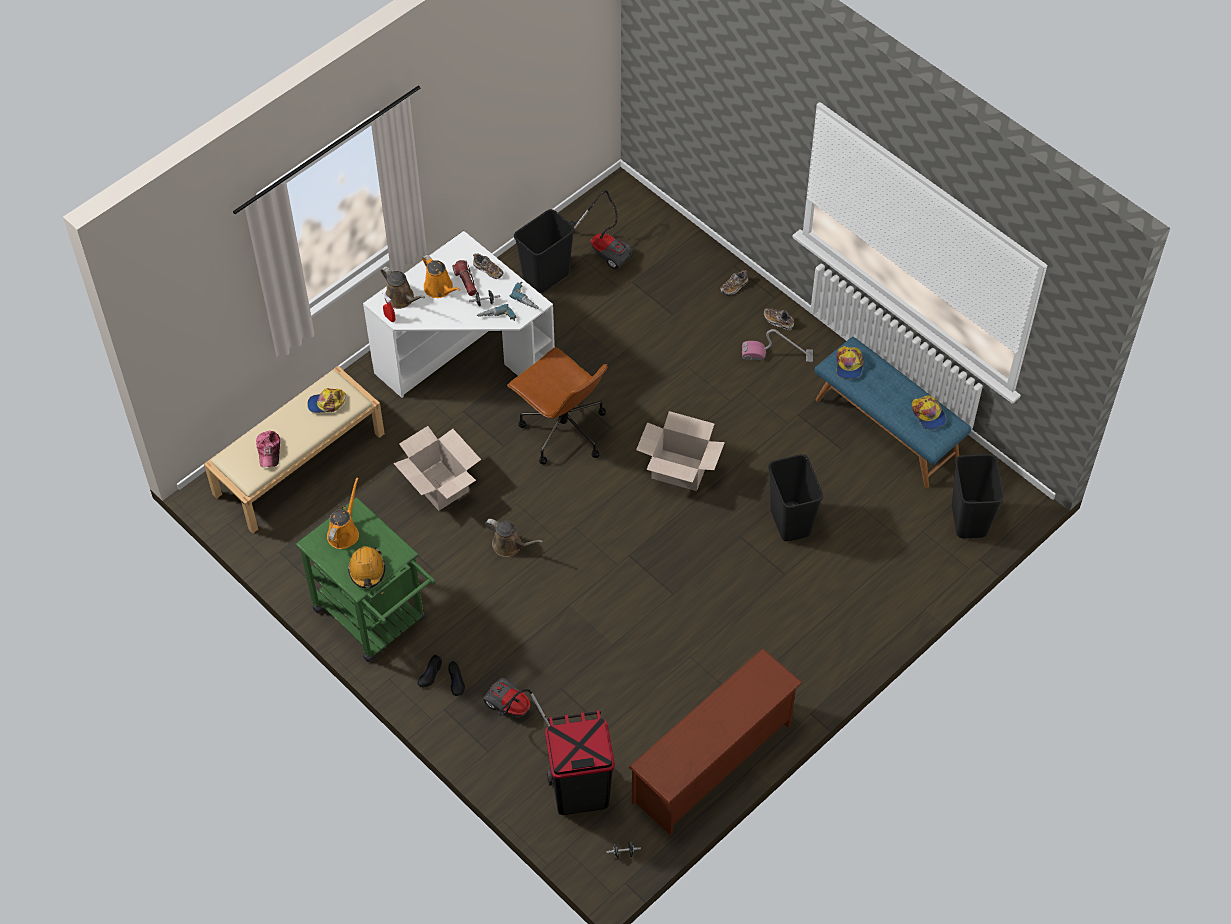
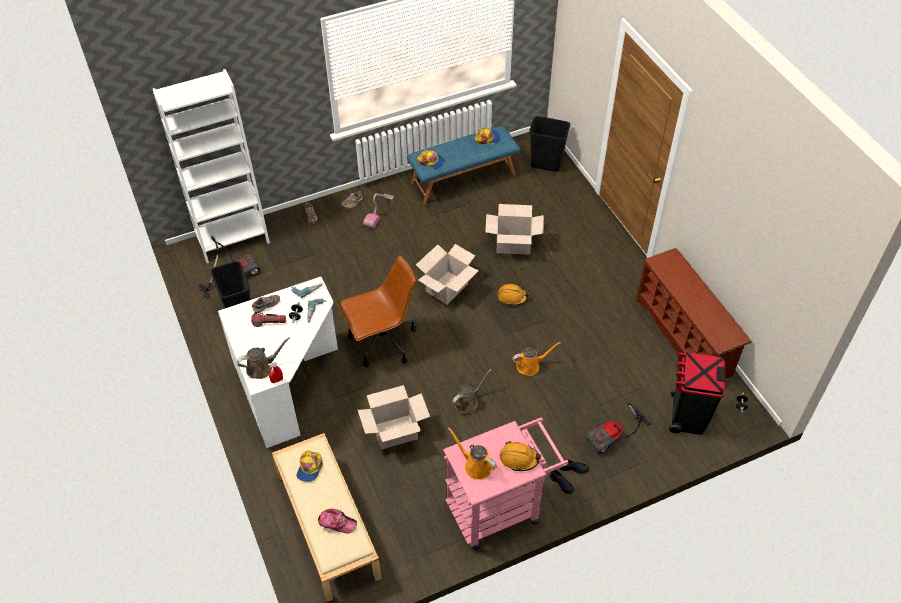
camera: 70 degrees left, 5 degrees down
green cart [295,497,436,662] -> pink cart [443,418,569,550]
orange watering can [422,255,460,298] -> orange watering can moved to [512,342,561,376]
black trash can [768,454,823,541] -> cardboard box [485,204,544,255]
none -> white bookcase [153,69,270,263]
none -> orange hard hat [497,284,530,306]

